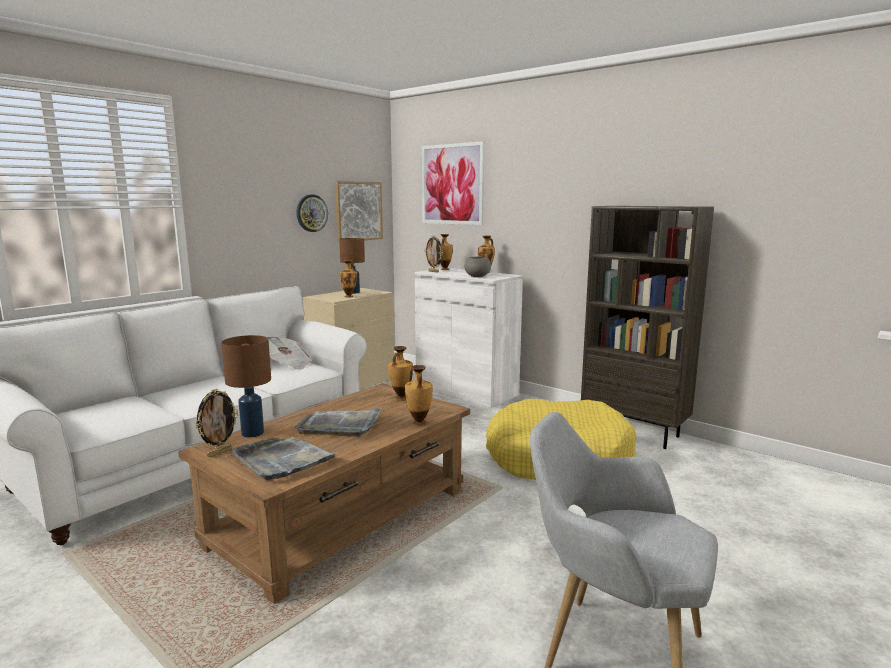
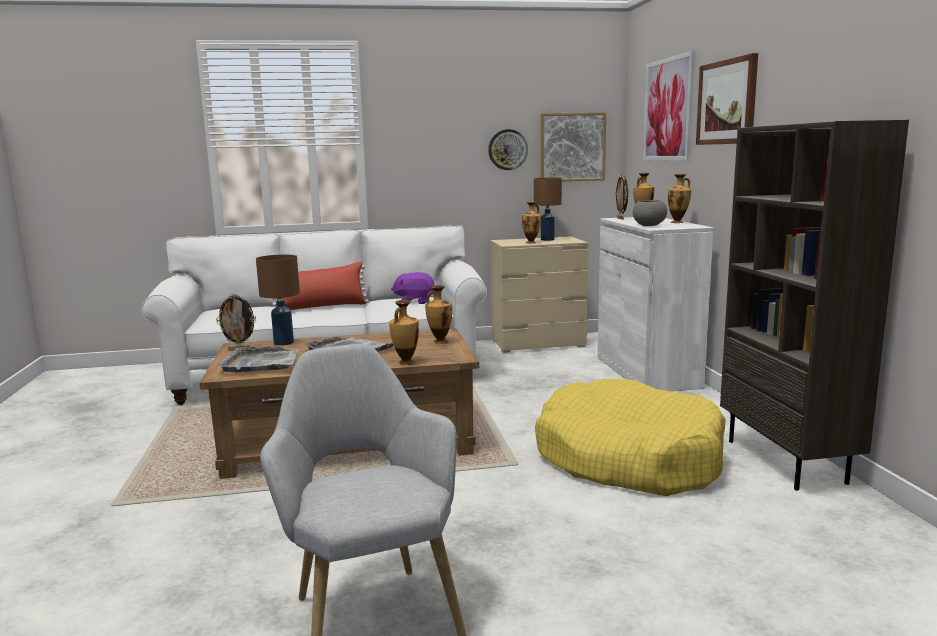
camera: 40 degrees right, 0 degrees up
newspaper [267,336,312,370] -> purple plush toy [391,272,434,304]
none -> red pillow [272,262,369,310]
none -> picture [696,53,758,145]

